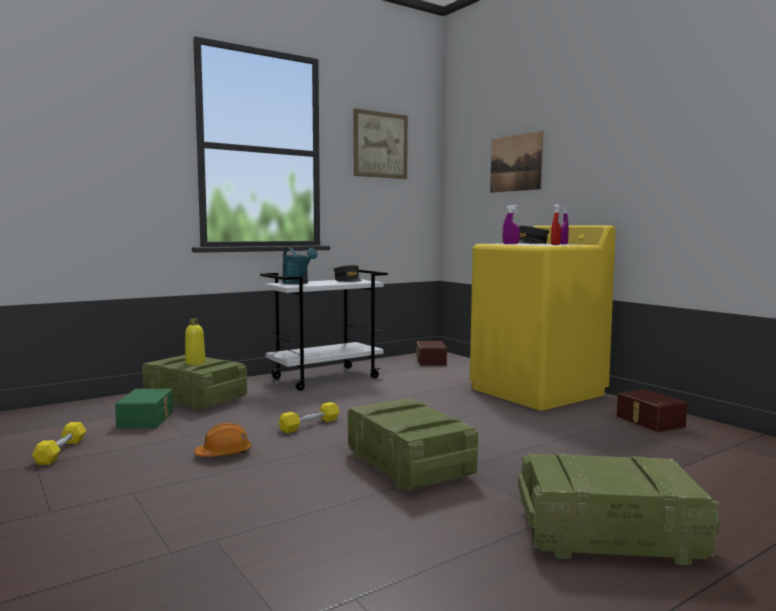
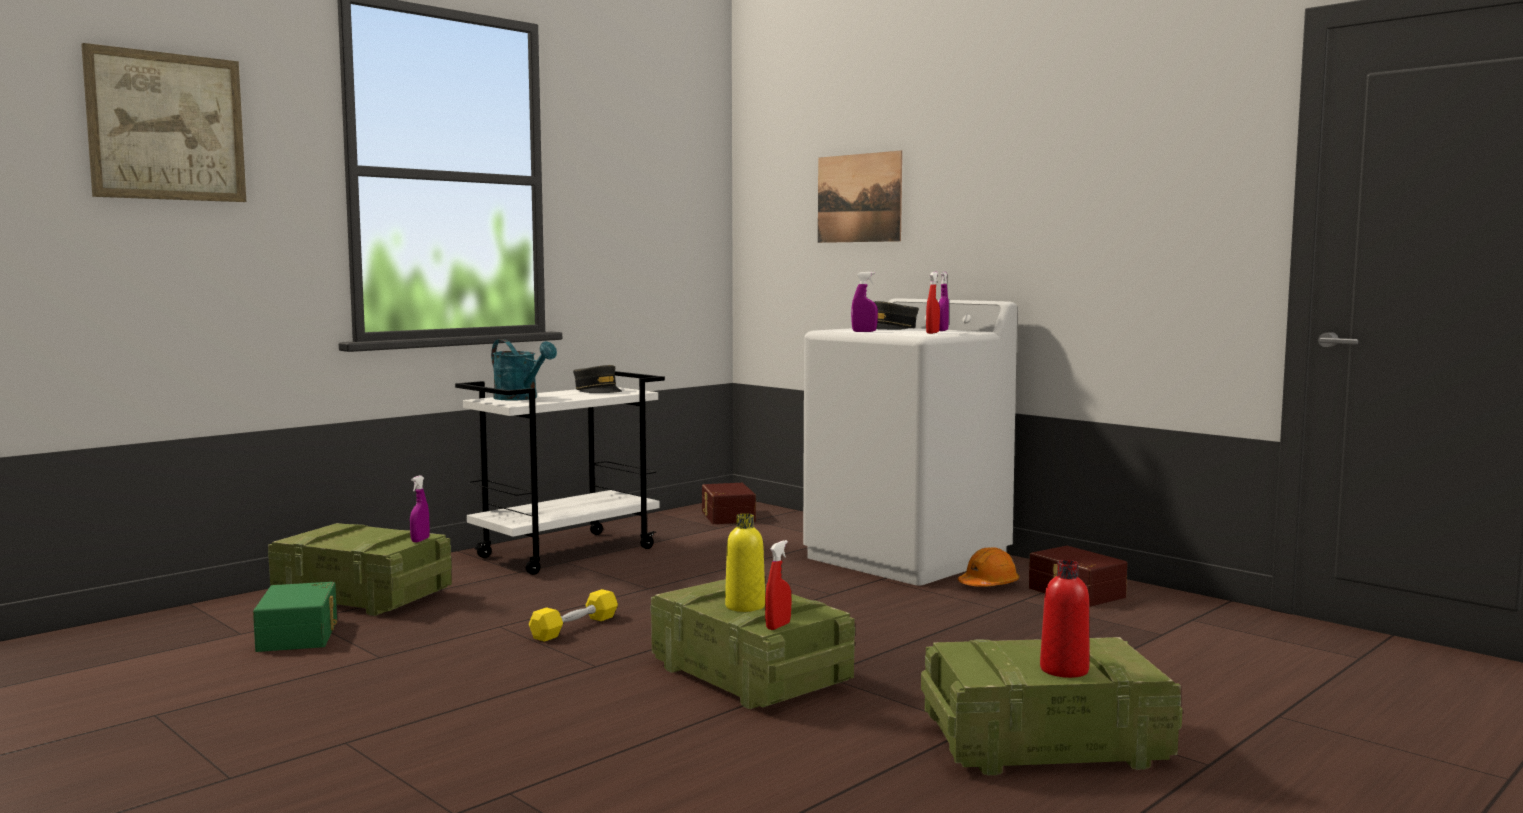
camera: 10 degrees left, 0 degrees up
yellow dumbbell [32,422,86,465] -> none
yellow bottle [185,318,206,365] -> yellow bottle moved to [725,513,765,612]
orange hard hat [194,423,252,457] -> orange hard hat moved to [958,547,1019,587]
picture [354,109,408,179] -> picture moved to [81,43,246,202]
yellow washing machine [470,226,616,411] -> white washing machine [803,298,1017,586]
none -> purple spray bottle [410,475,430,542]
none -> red spray bottle [765,540,791,630]
none -> red bottle [1040,560,1089,678]

